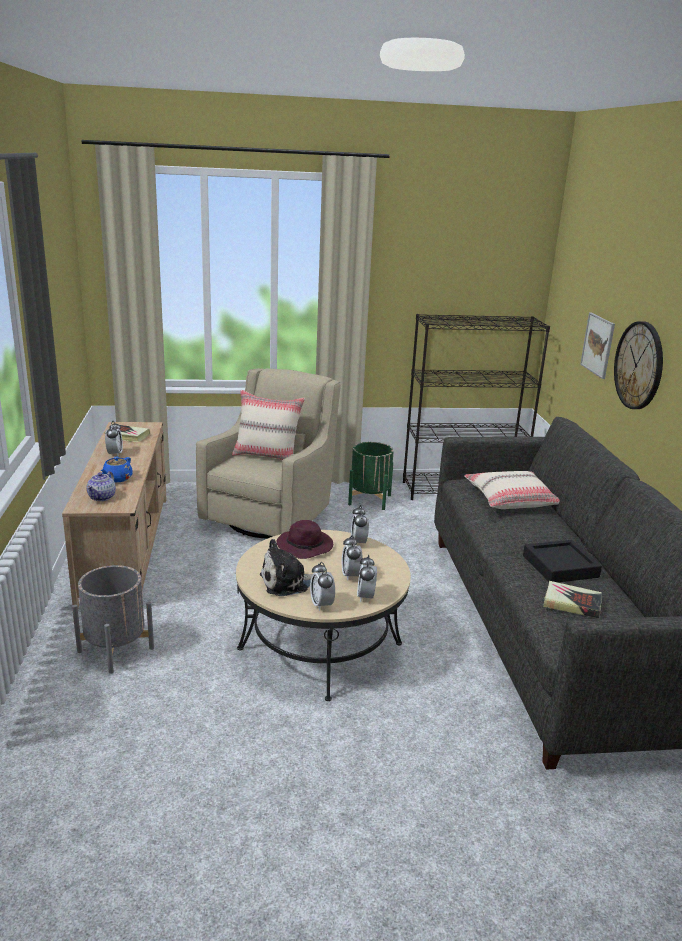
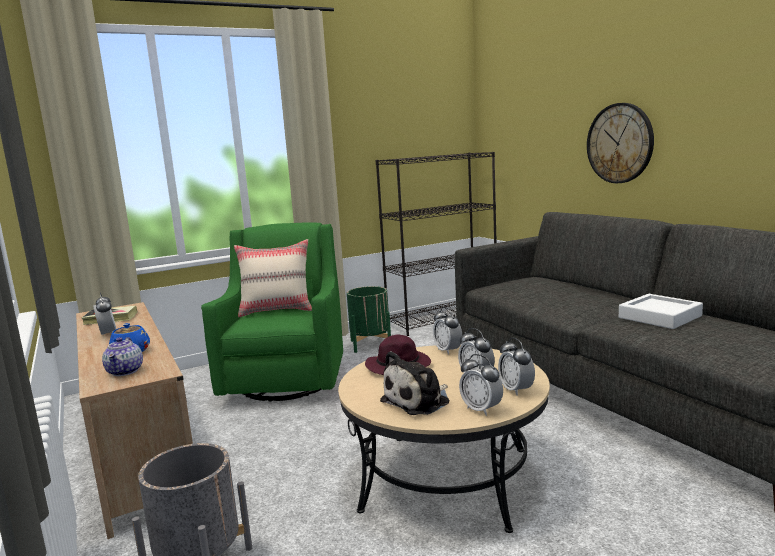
camera: 20 degrees left, 10 degrees down
beige armchair [196,368,341,538] -> green armchair [201,222,343,402]
beige pillow [464,471,560,509] -> none
black tray [523,540,602,582] -> white tray [619,294,703,329]
book [543,581,602,618] -> none
picture [580,313,615,379] -> none

